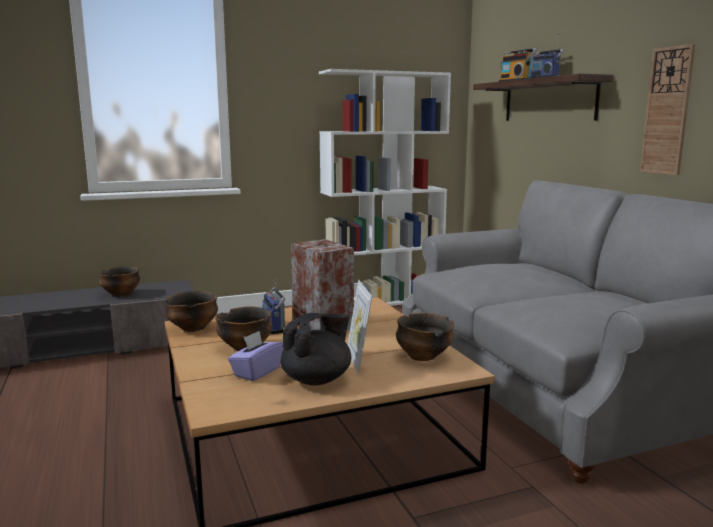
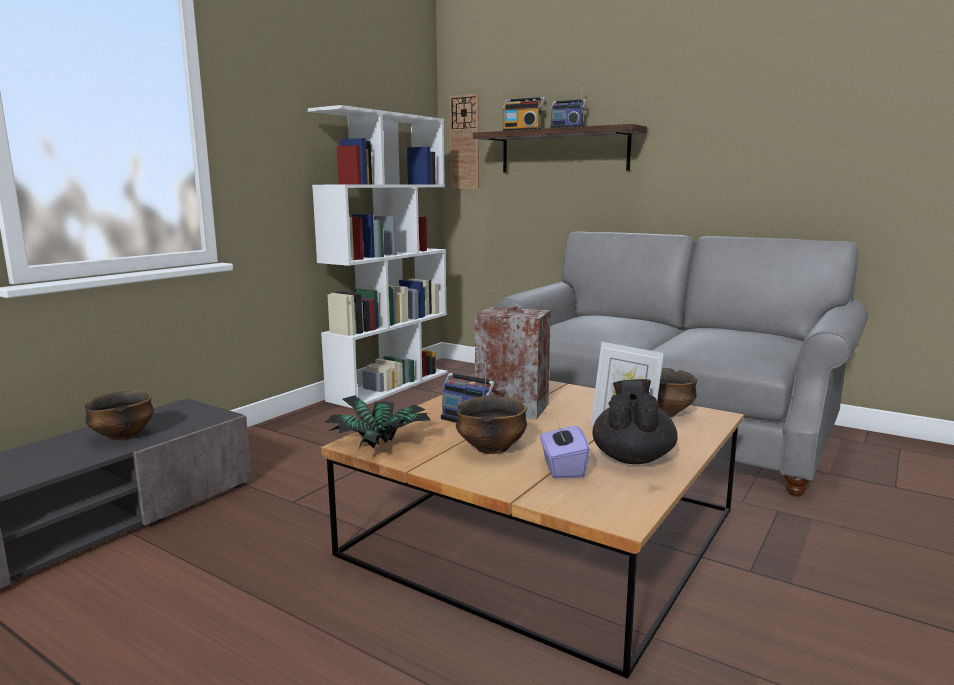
camera: 35 degrees left, 0 degrees up
bowl [165,291,218,332] -> potted plant [324,395,431,448]
wall clock [640,44,695,175] -> wall clock moved to [449,94,479,189]

